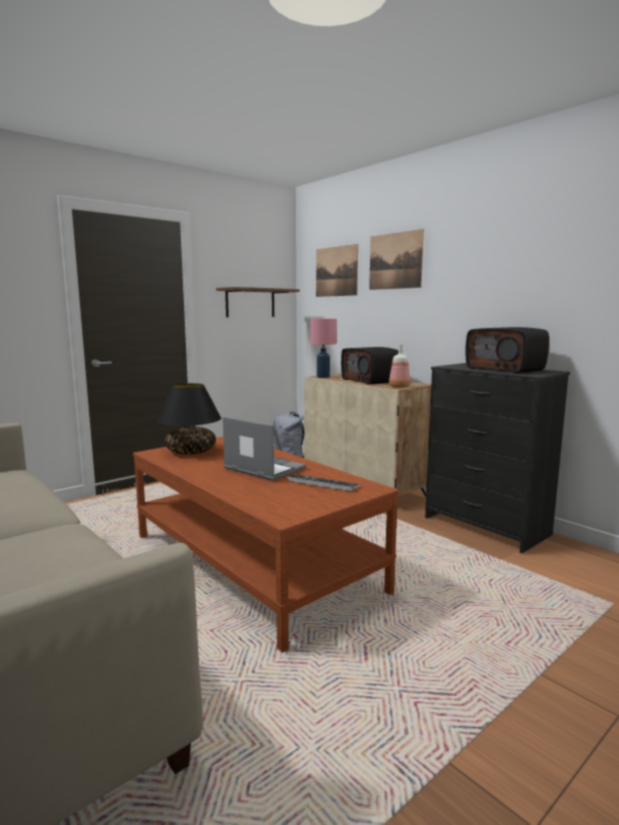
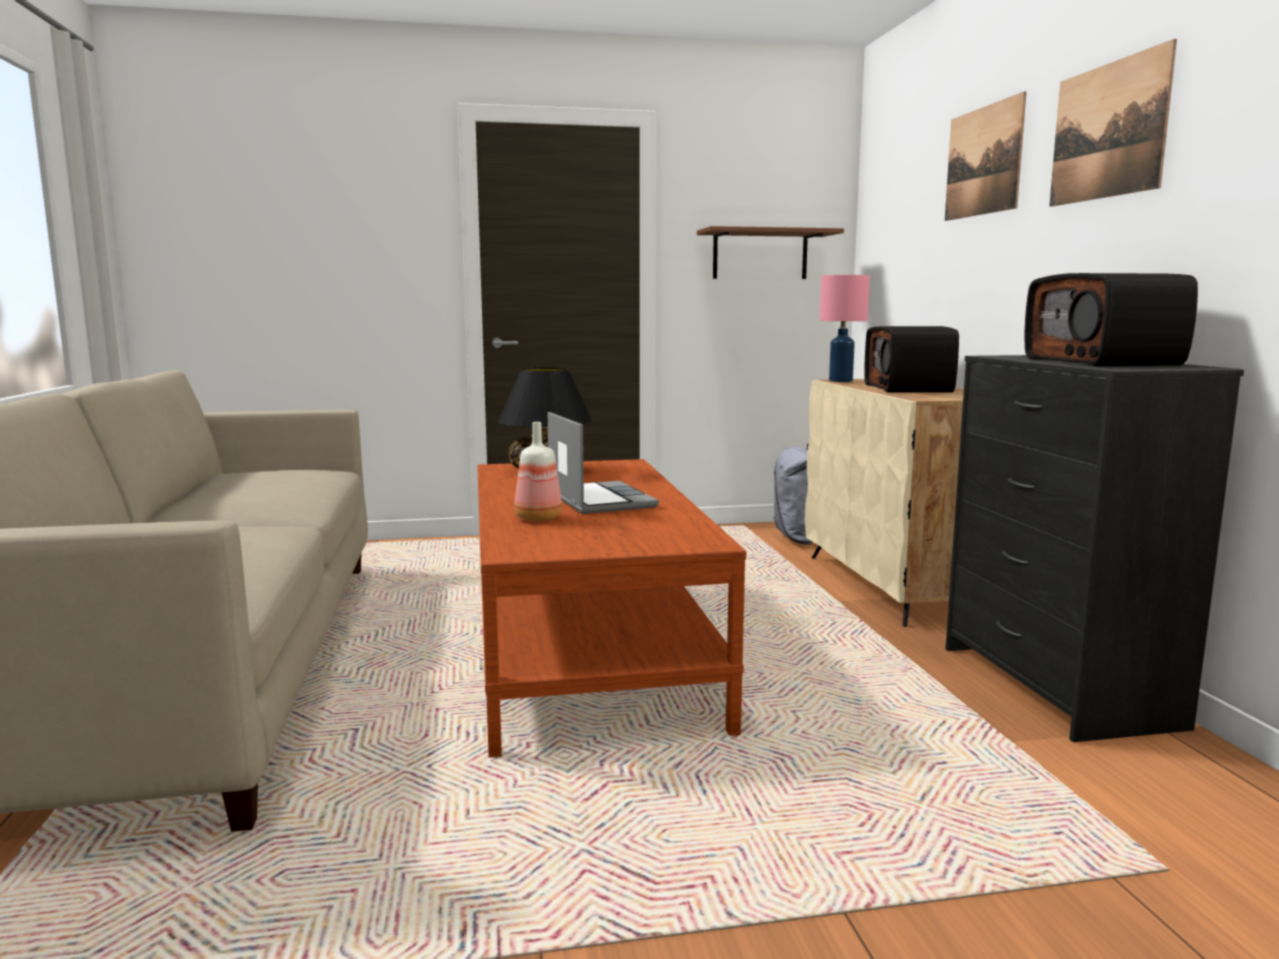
camera: 30 degrees right, 0 degrees up
keyboard [287,475,361,491] -> none
picture [316,244,358,297] -> picture moved to [1049,39,1177,207]
bottle [389,344,410,388] -> bottle moved to [514,422,562,522]

